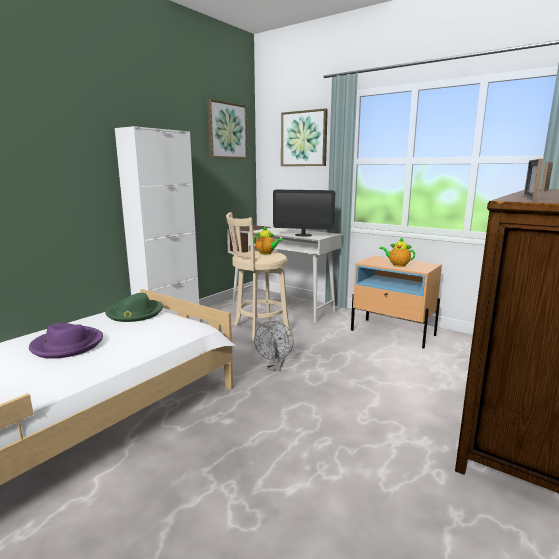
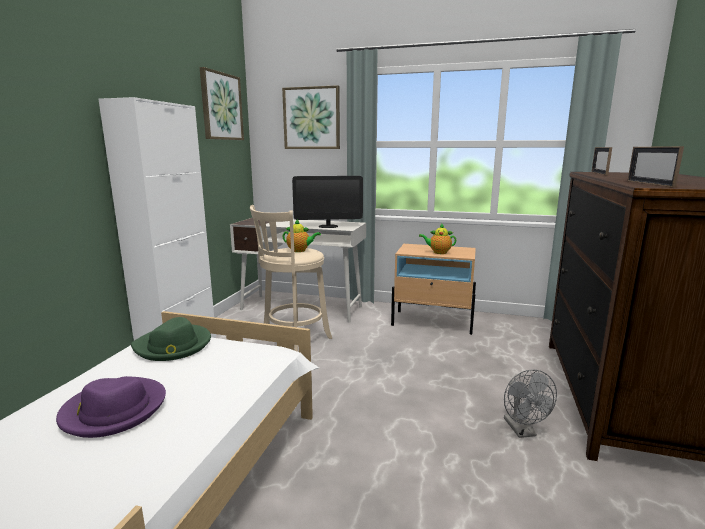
camera: 20 degrees left, 0 degrees up
grey fan [254,321,294,371] -> grey fan moved to [504,369,557,438]

